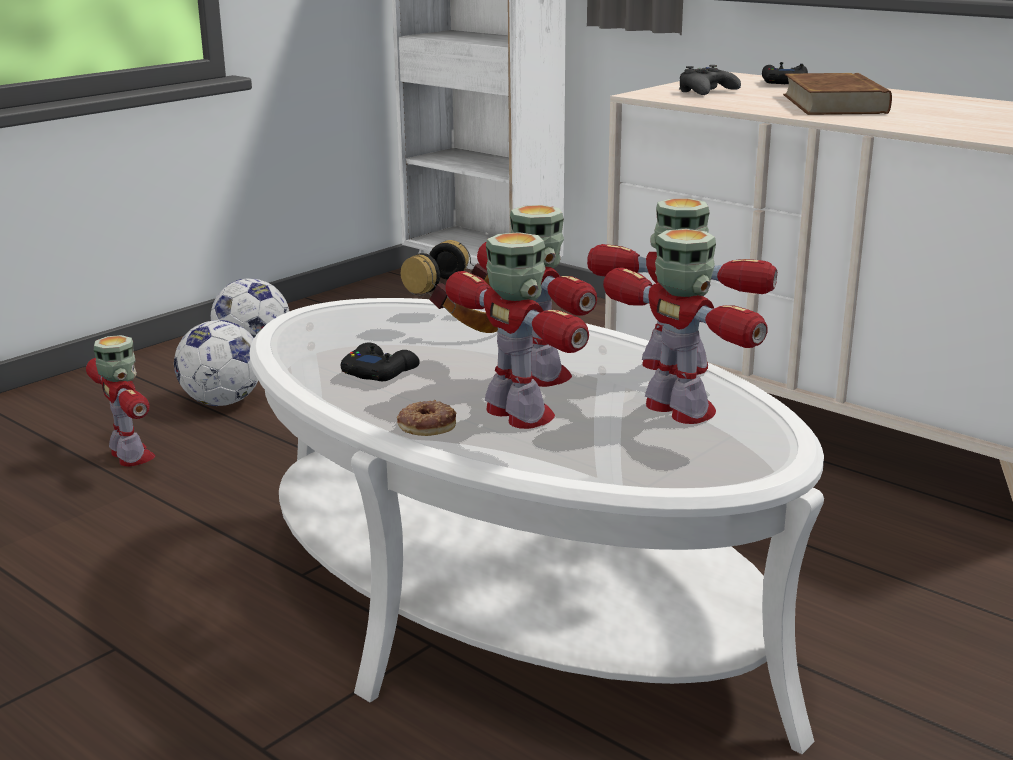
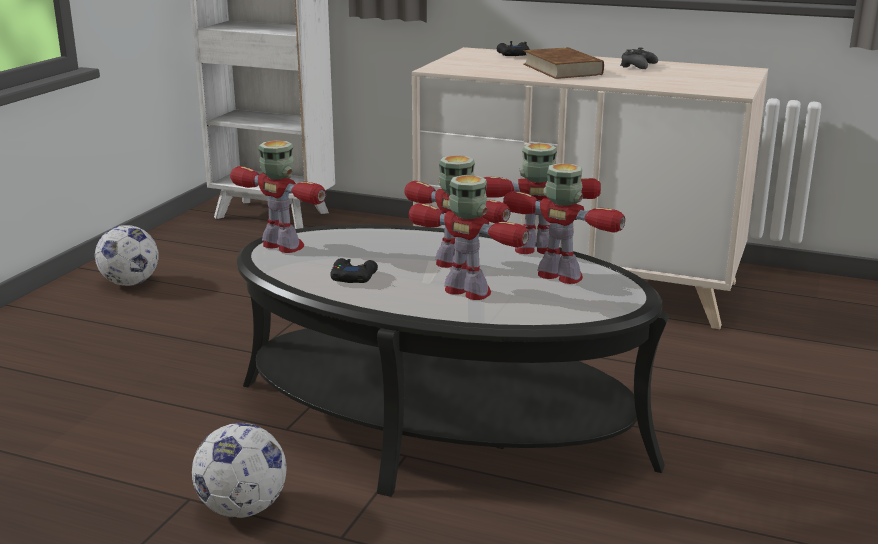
camera: 20 degrees left, 0 degrees up
toy robot [86,335,155,467] -> toy robot moved to [230,140,326,253]
football [174,320,258,406] -> football moved to [192,423,287,518]
white coffee table [249,298,824,754] -> black coffee table [237,225,669,497]
donut [397,400,456,436] -> none
headphones [401,240,498,333] -> none
black game controller [679,65,741,95] -> black game controller moved to [620,48,658,69]

